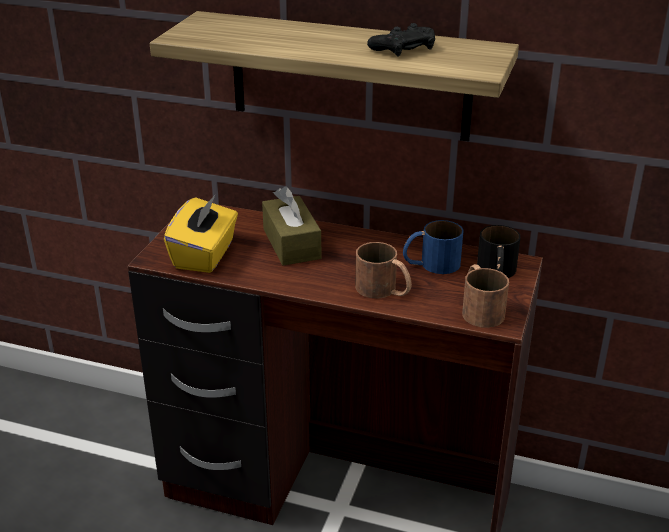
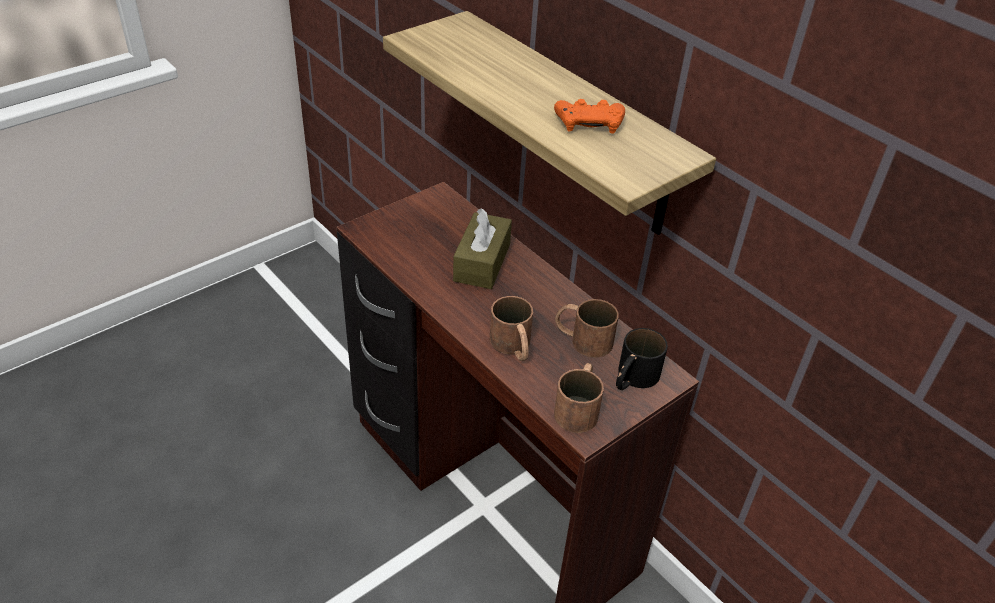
camera: 30 degrees right, 10 degrees up
yellow tissue box [164,194,238,273] -> none
black game controller [367,23,435,57] -> orange game controller [554,99,625,134]
blue mug [403,220,464,274] -> brown mug [555,299,619,358]

